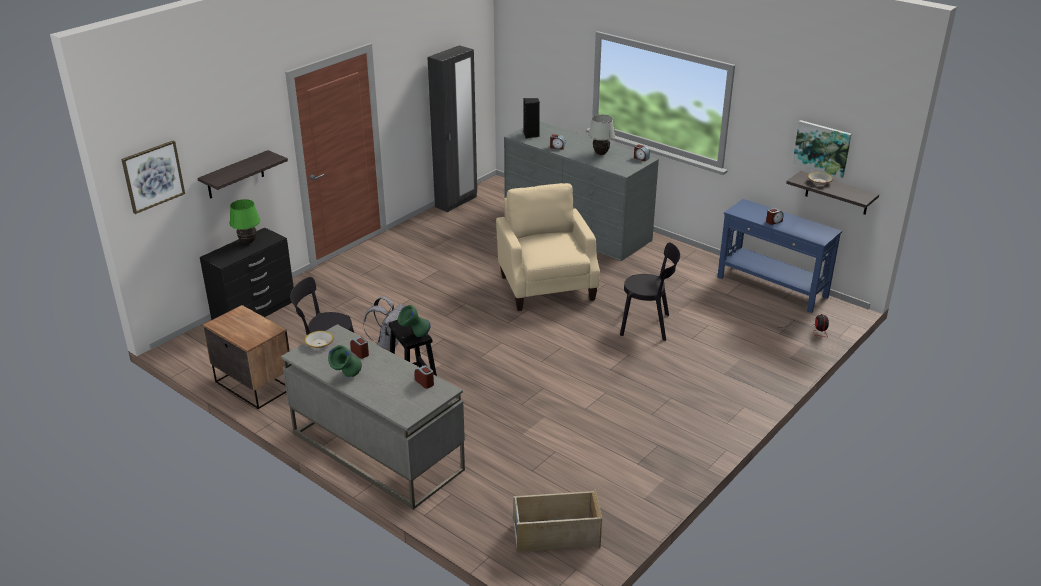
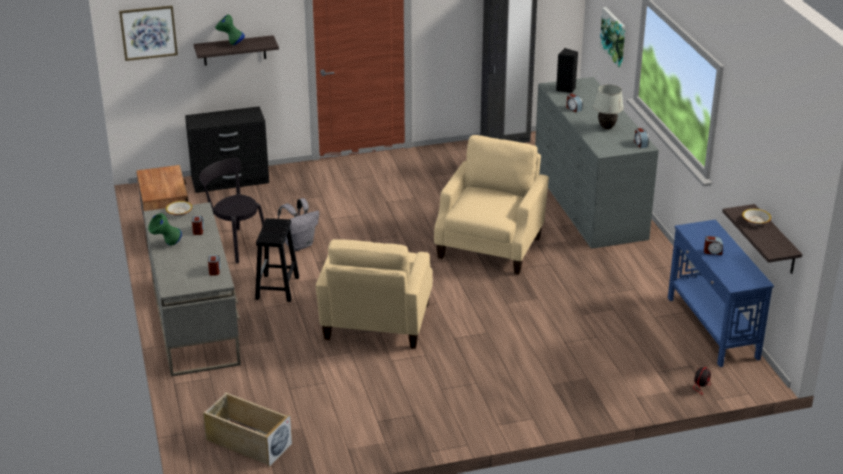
camera: 35 degrees right, 0 degrees up
green table lamp [230,199,260,244] -> none
green vase [398,305,431,337] -> green vase moved to [215,14,245,45]
black chair [620,242,680,341] -> none
picture [792,120,852,178] -> picture moved to [600,7,626,68]
none -> beige armchair [316,239,433,349]

